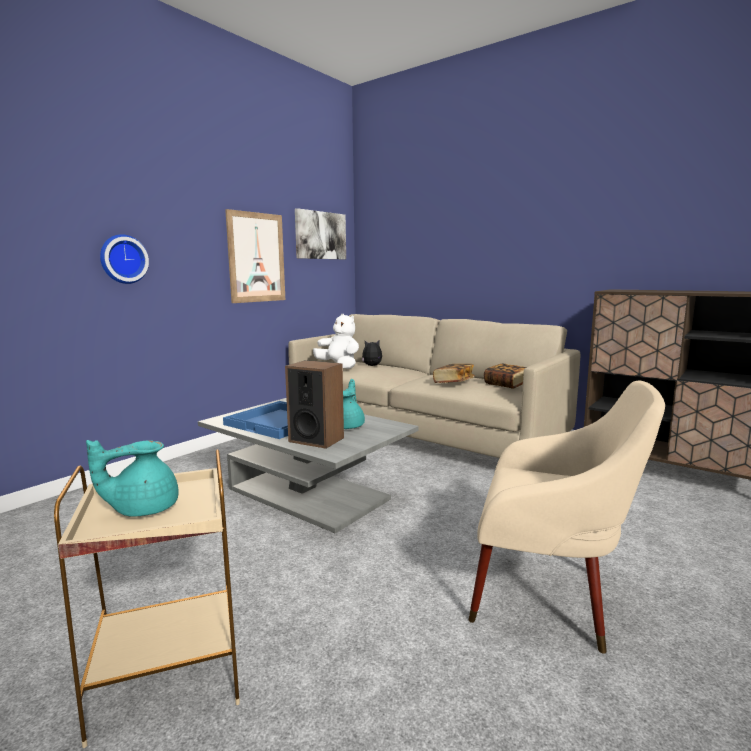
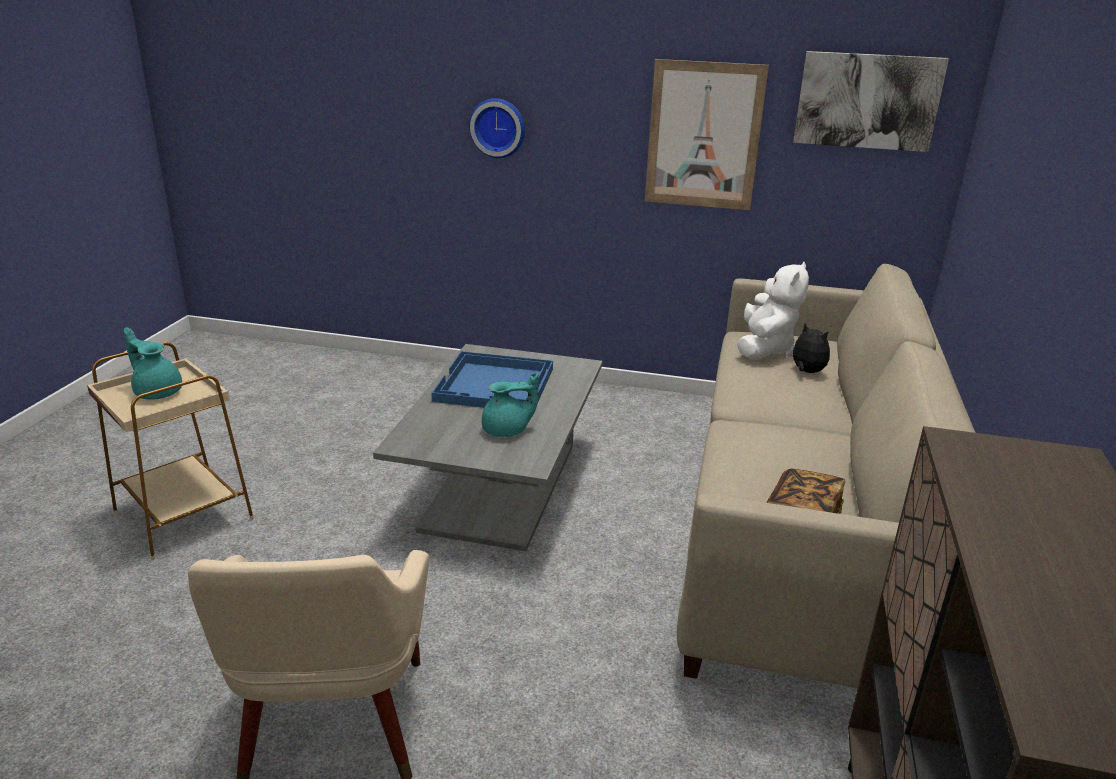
camera: 65 degrees right, 15 degrees up
speaker [285,360,344,449] -> none
book [433,364,475,383] -> none

